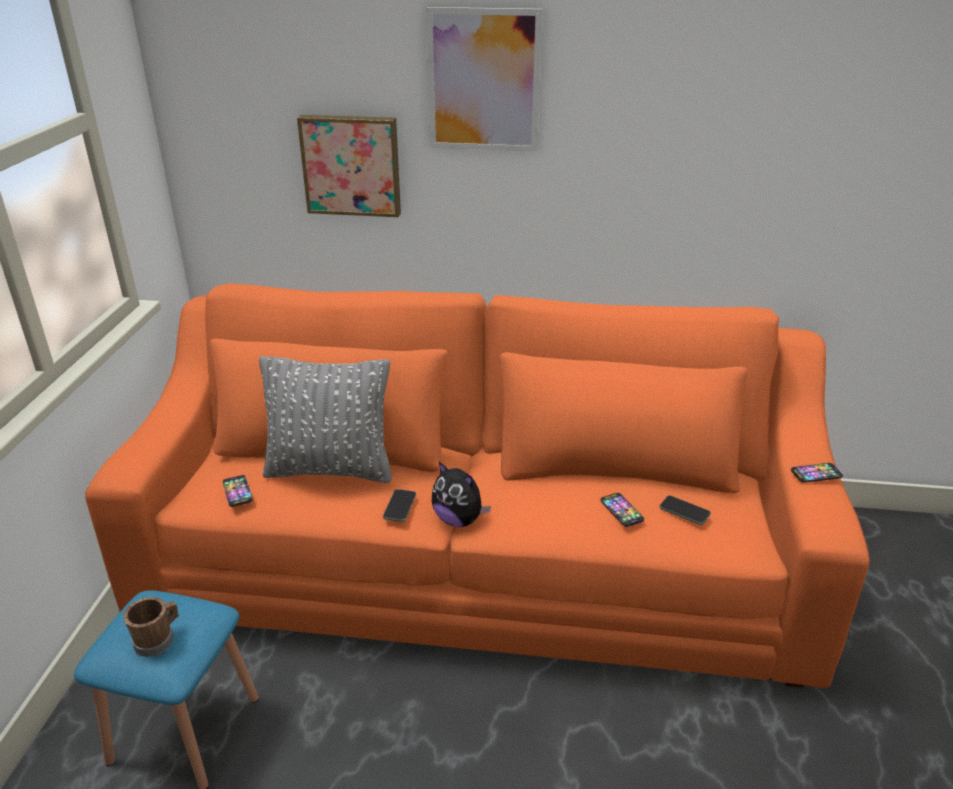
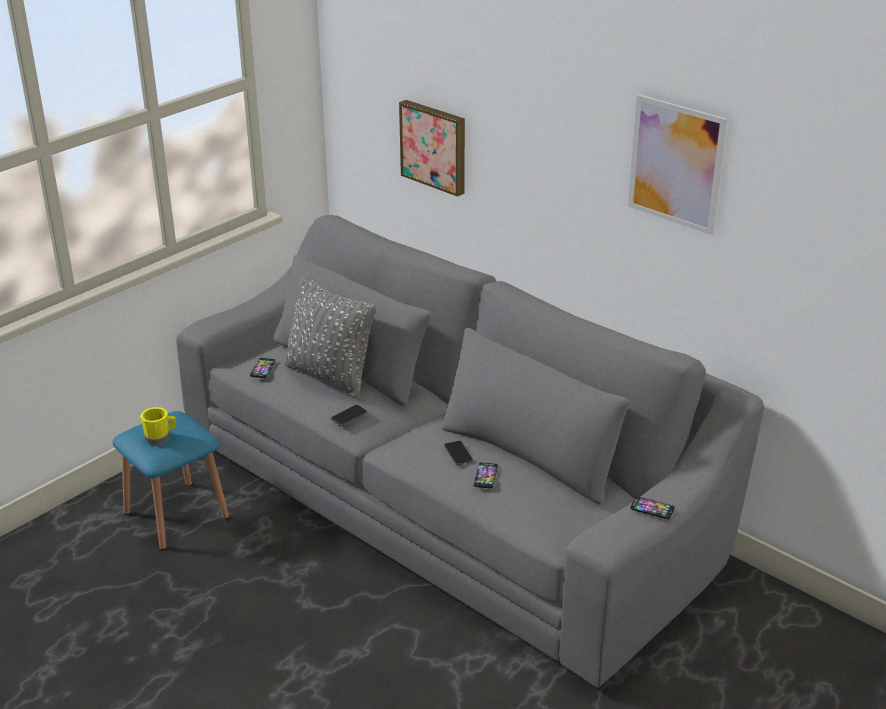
camera: 35 degrees right, 0 degrees up
orange sofa [85,283,870,688] -> grey sofa [176,215,764,688]
brown mug [123,597,179,657] -> yellow mug [140,407,176,445]
picture [426,7,542,152] -> picture moved to [628,94,727,235]
plush toy [432,462,491,527] -> none
phone [659,495,711,525] -> phone moved to [444,441,473,466]

